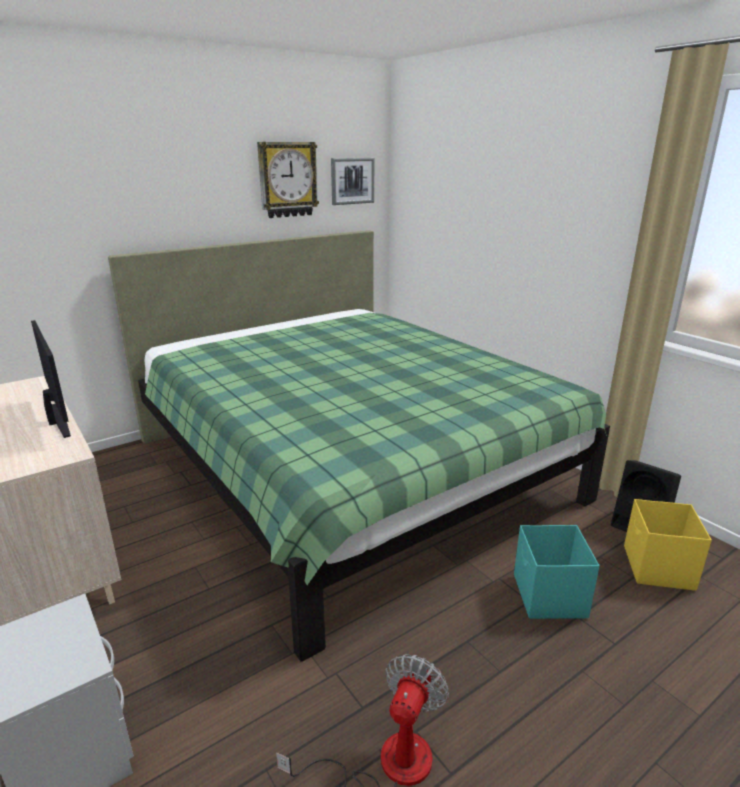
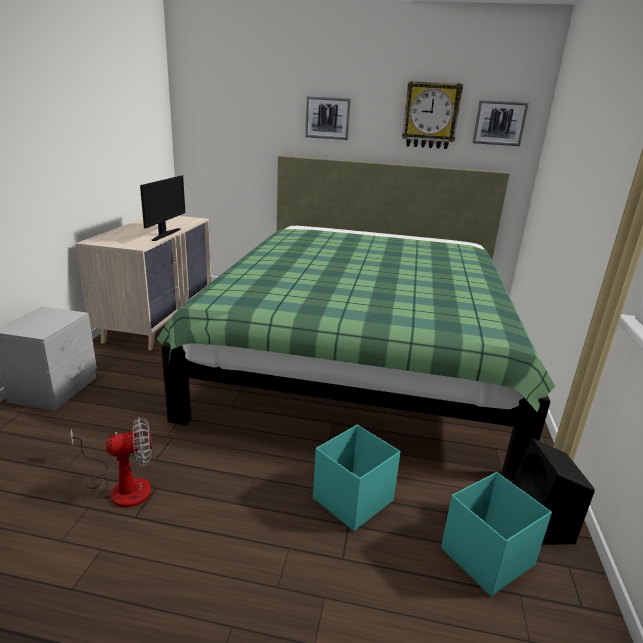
camera: 45 degrees right, 0 degrees up
yellow storage box [624,499,712,591] -> turquoise storage box [441,472,552,596]
none -> picture [305,96,351,140]

